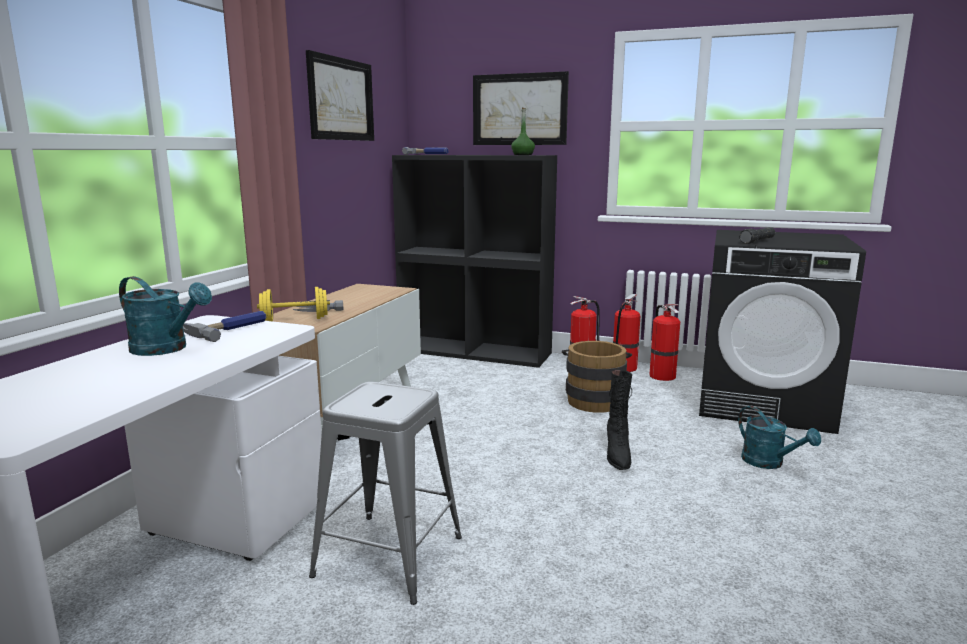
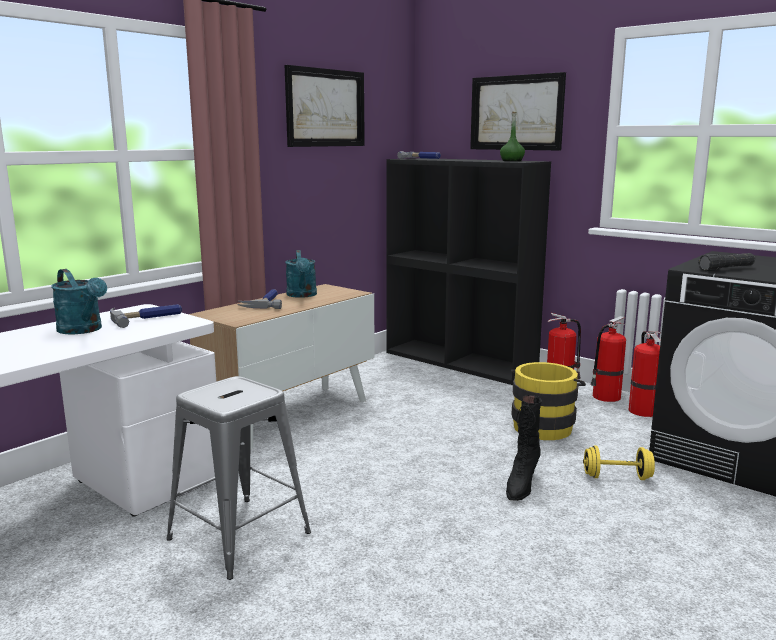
camera: 20 degrees right, 0 degrees up
yellow dumbbell [257,287,330,321] -> yellow dumbbell moved to [583,446,655,480]
brown bucket [562,341,632,413] -> yellow bucket [511,362,586,440]
turquoise watering can [738,406,821,469] -> turquoise watering can moved to [285,250,317,298]

